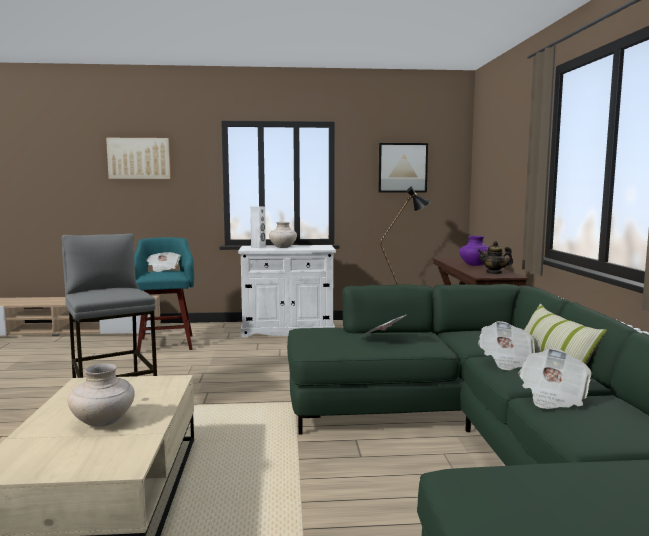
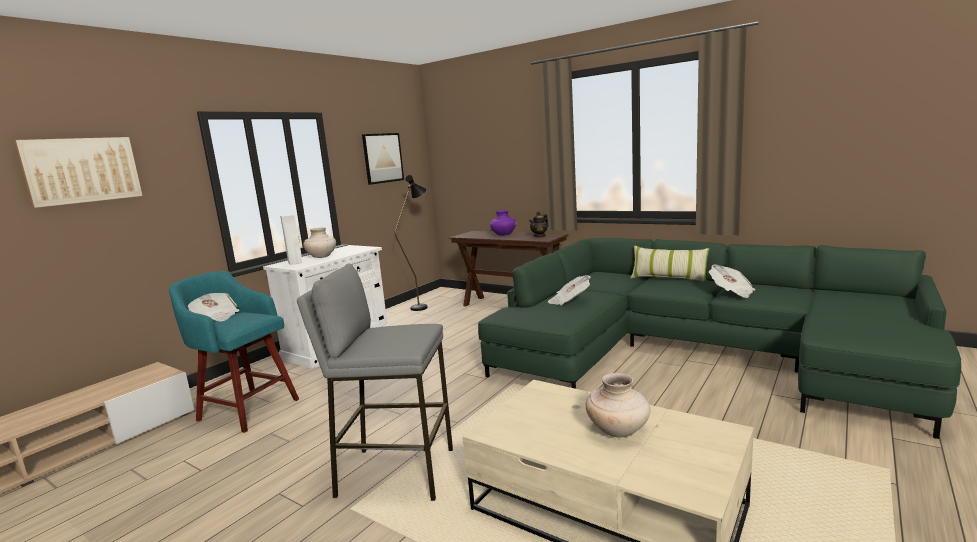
camera: 50 degrees left, 5 degrees up
newspaper [478,321,535,370] -> none

